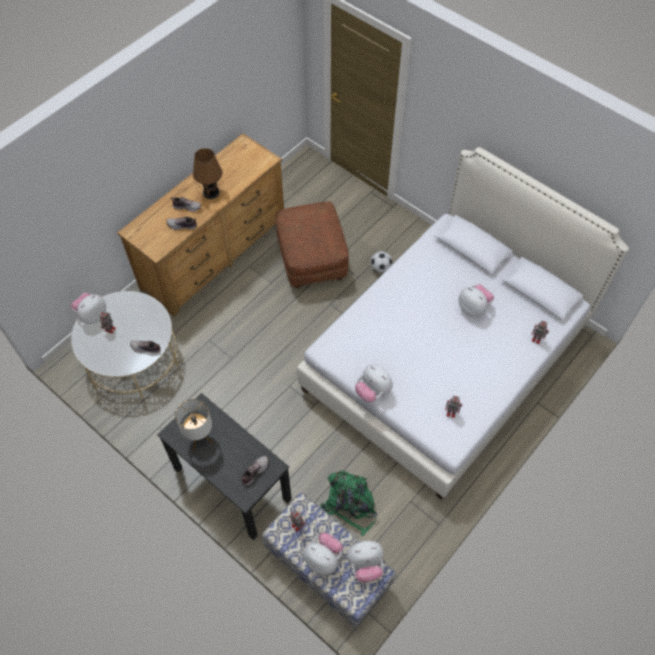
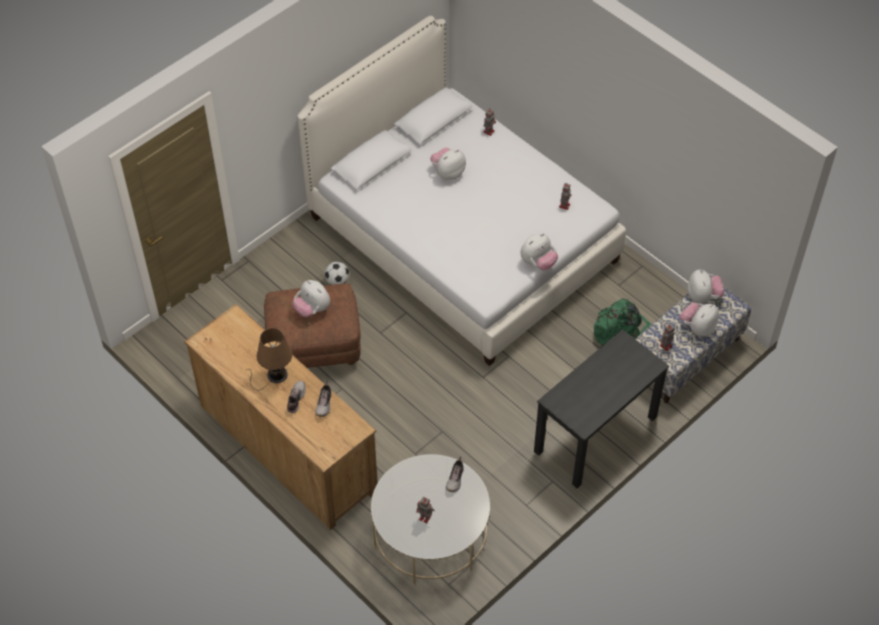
camera: 85 degrees left, 5 degrees down
plush toy [71,293,106,324] -> plush toy moved to [292,280,330,317]
table lamp [175,399,213,451] -> none
shoe [241,456,269,485] -> none

